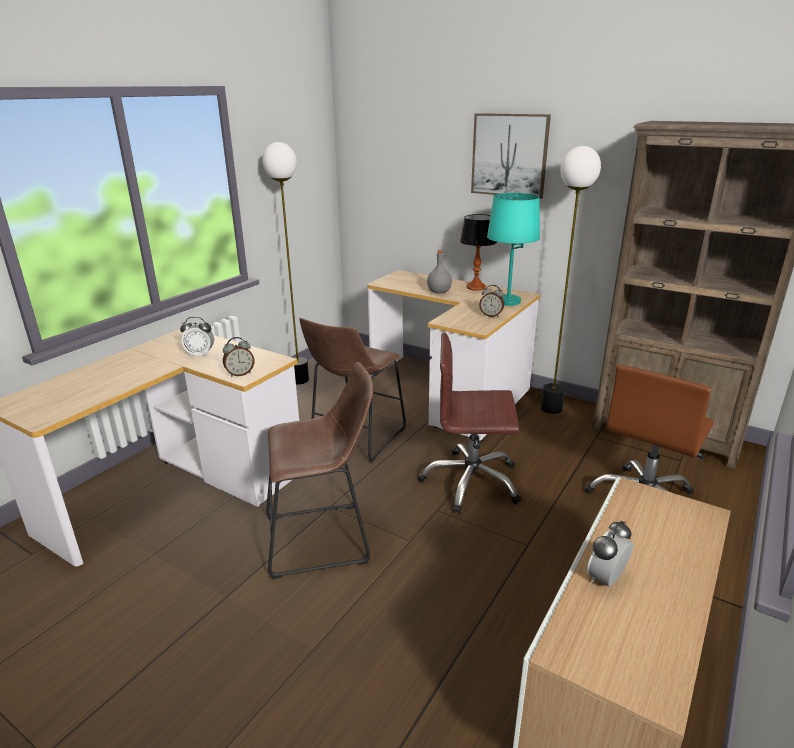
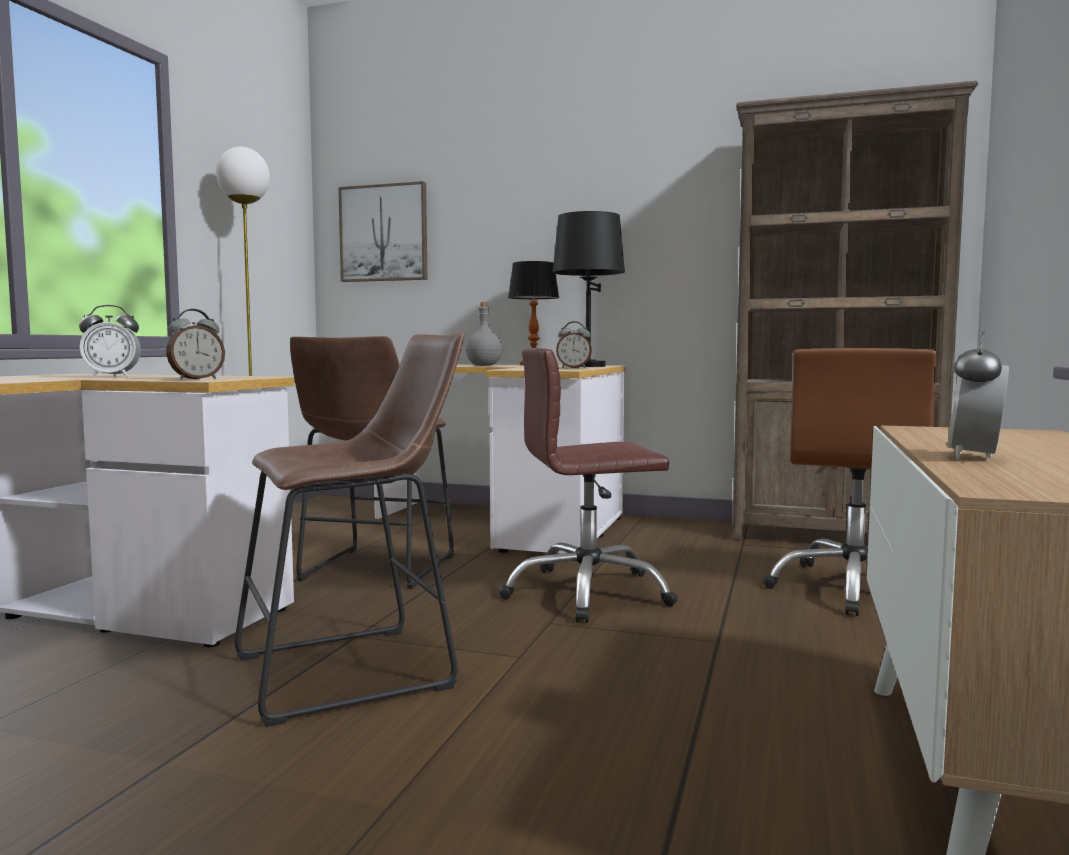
camera: 15 degrees left, 20 degrees down
picture [471,113,551,199] -> picture moved to [338,181,427,282]
turquoise table lamp [487,193,540,306] -> black table lamp [553,211,625,367]
floor lamp [541,146,601,414] -> none

